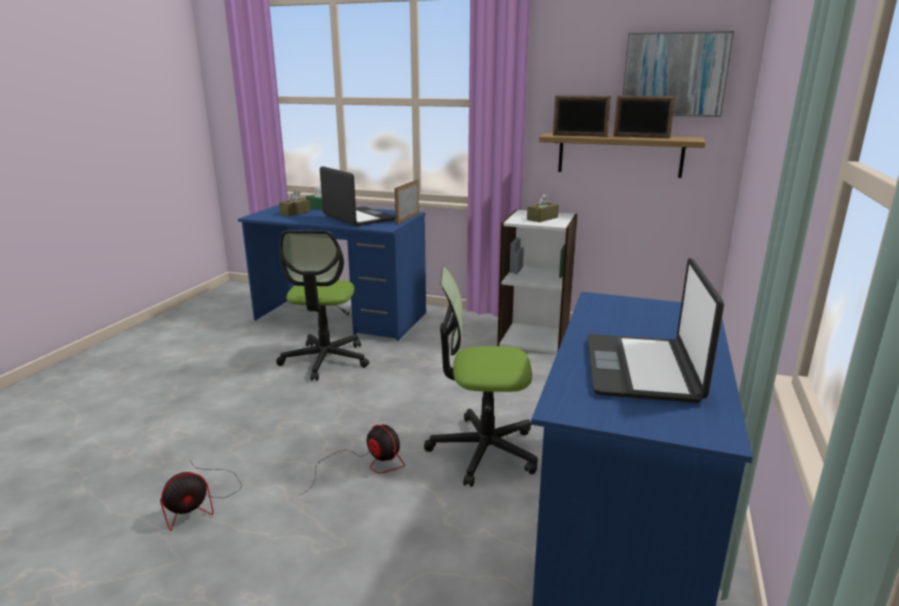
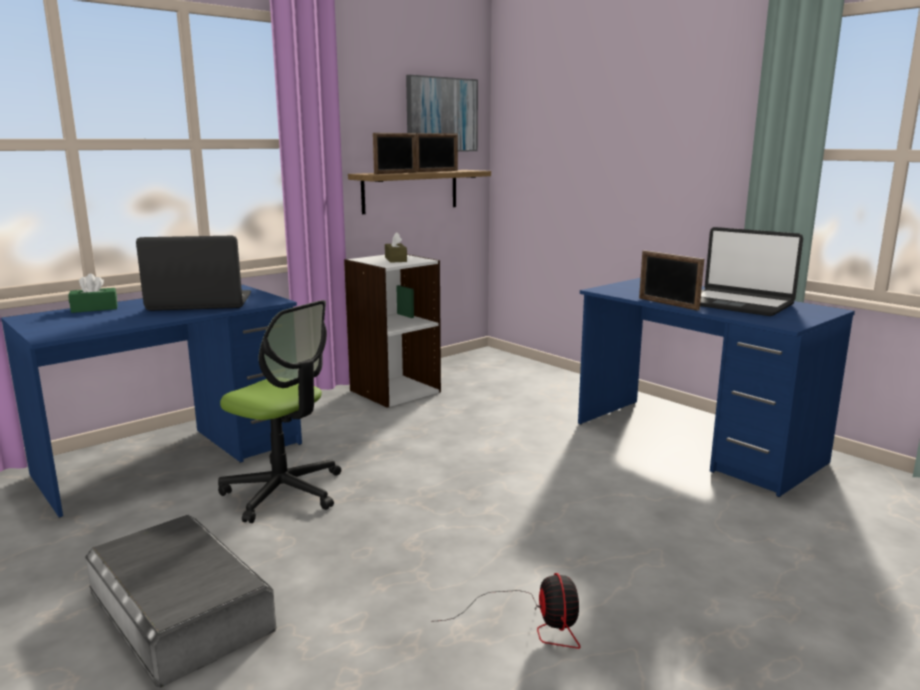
camera: 60 degrees left, 5 degrees down
brown tissue box [279,190,311,216] -> none
fan [298,424,405,496] -> none
picture frame [395,180,419,225] -> picture frame moved to [639,250,704,311]
office chair [424,267,538,487] -> none
none -> grey storage box [85,515,277,688]

